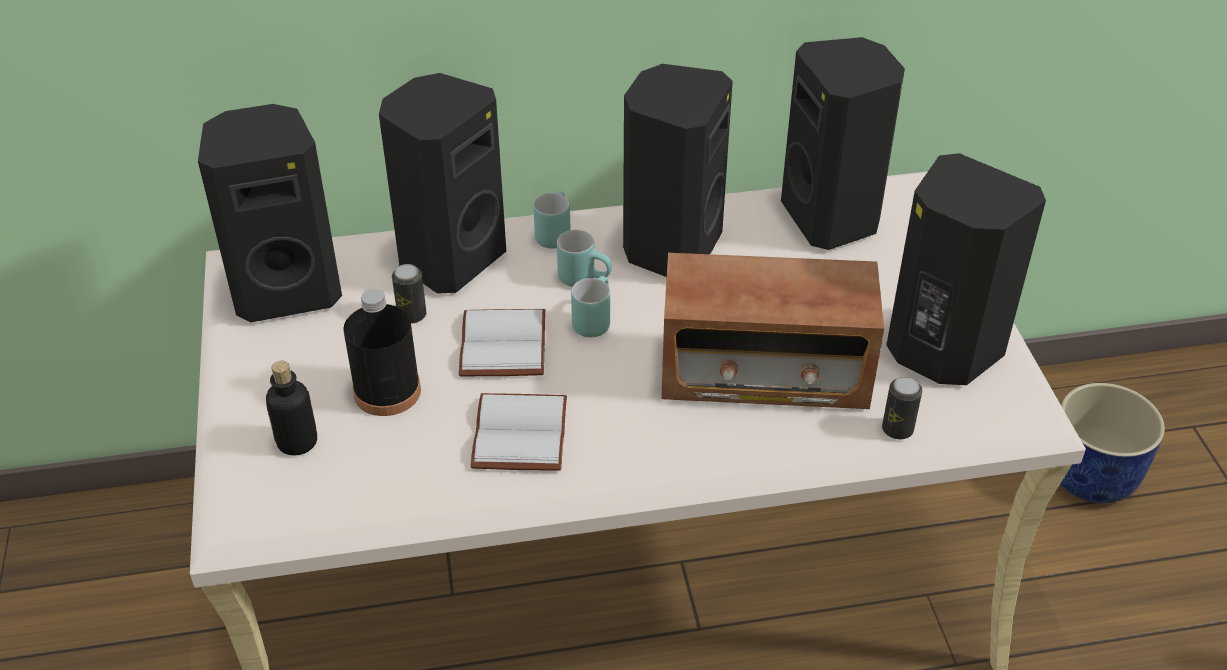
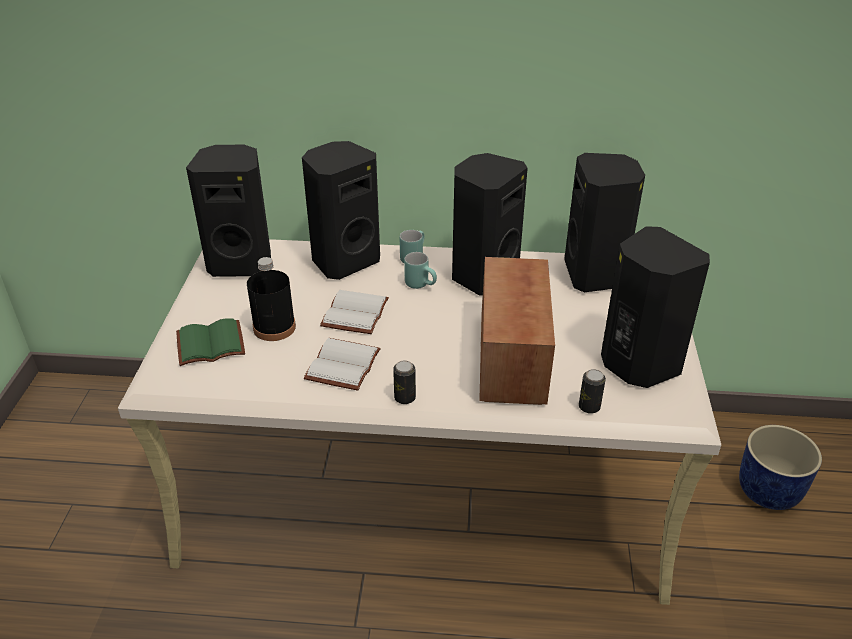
camera: 15 degrees right, 5 degrees down
bottle [266,361,317,456] -> green book [176,318,245,366]
can [392,264,427,323] -> can moved to [393,360,416,404]
turquoise mug [571,276,610,338] -> none
radio [661,253,884,409] -> radio turned 105 degrees counterclockwise [479,257,555,405]

